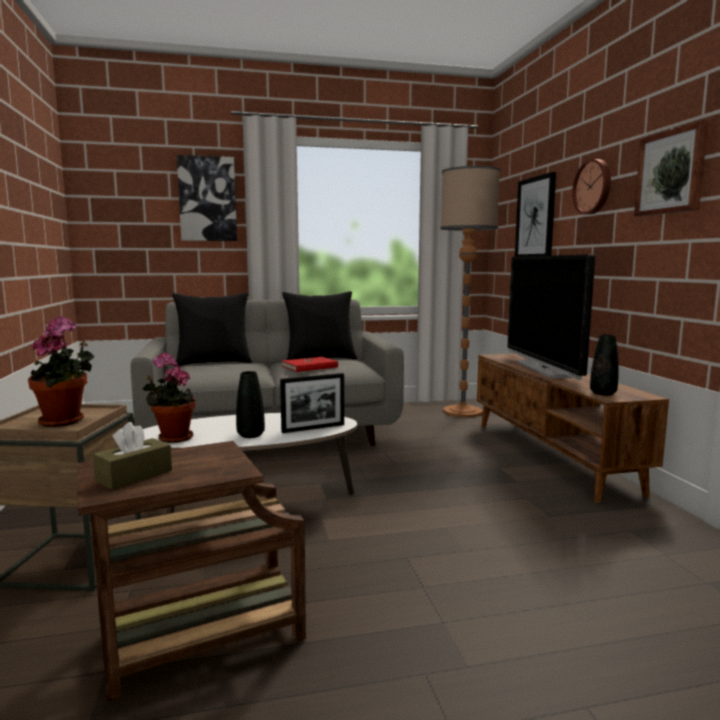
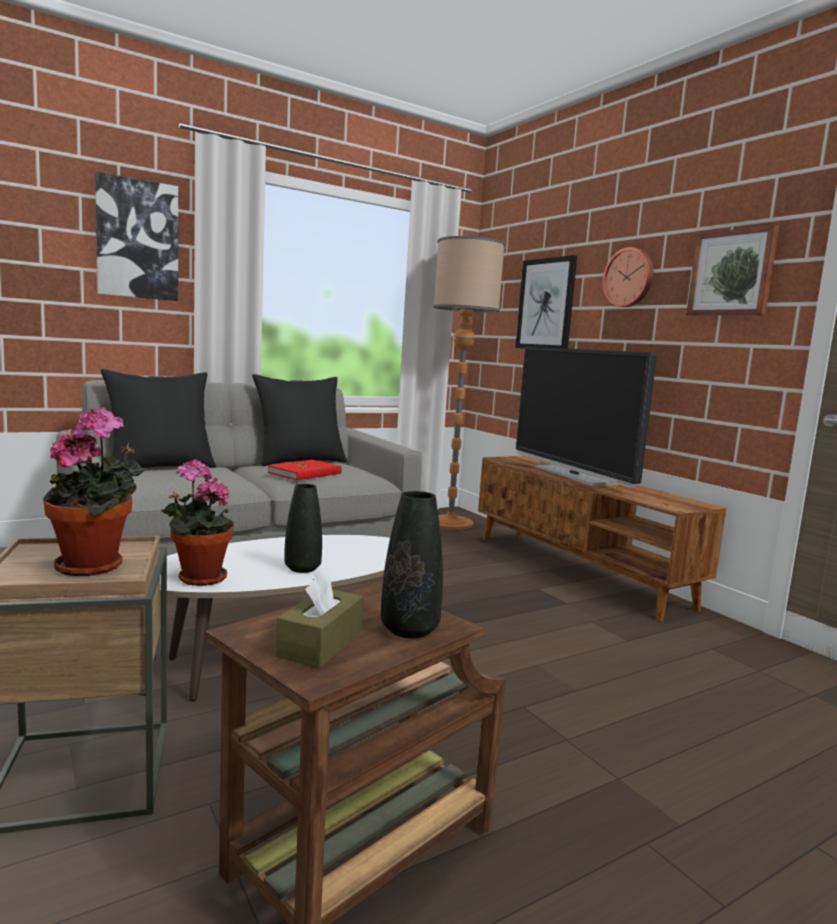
camera: 20 degrees left, 0 degrees up
picture frame [280,373,344,433] -> none
black vase [590,335,619,395] -> black vase moved to [381,491,443,638]

